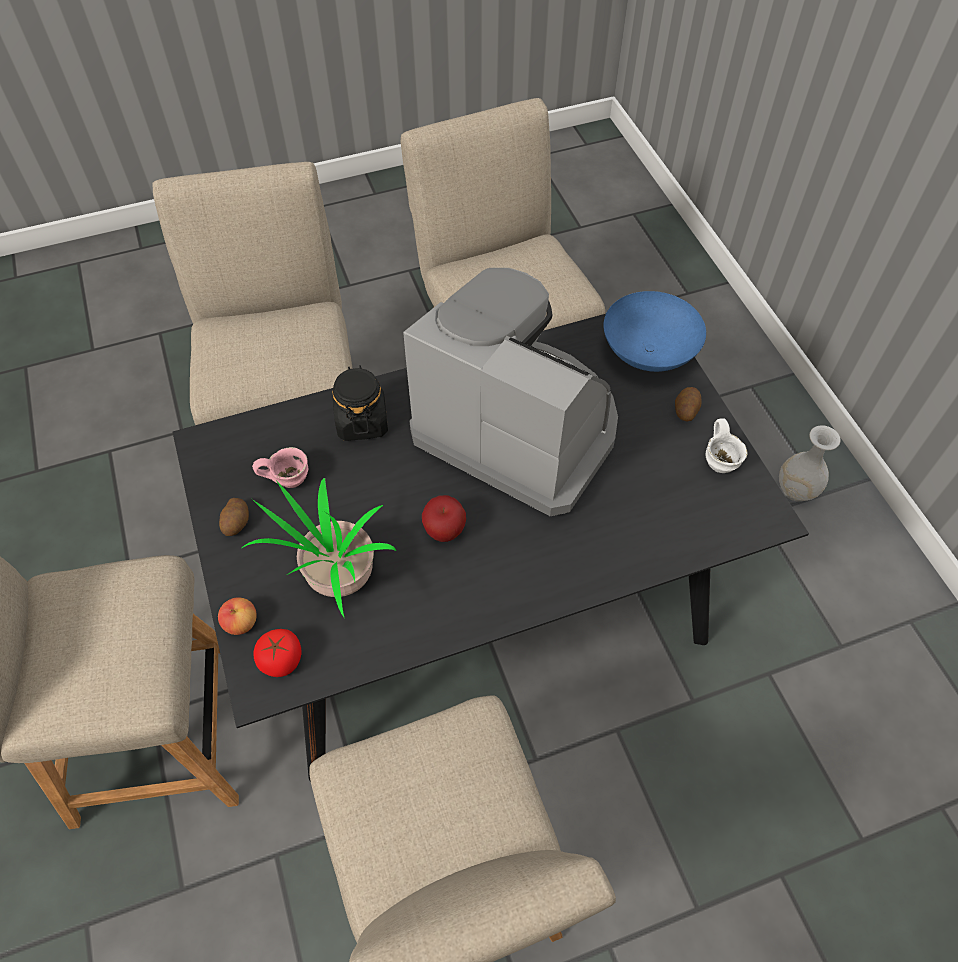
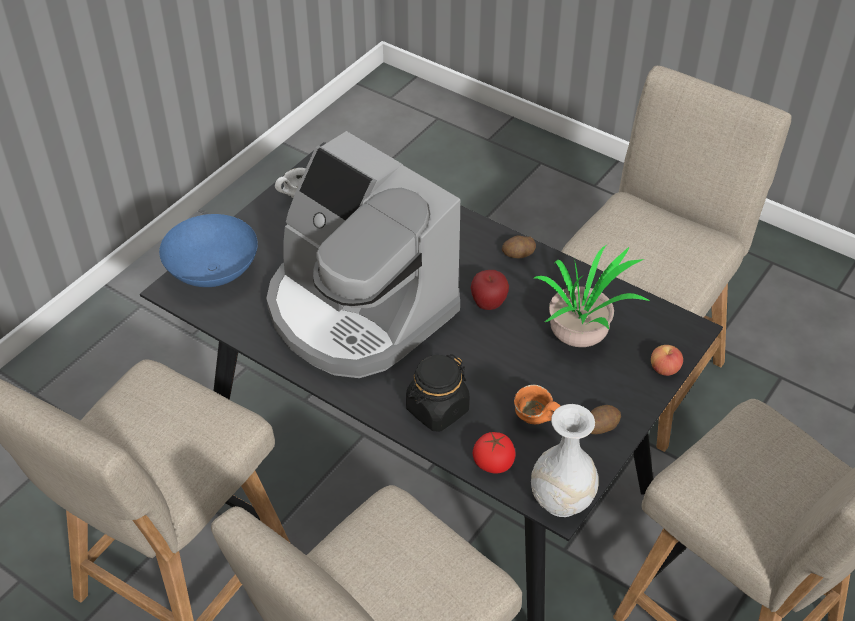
camera: 125 degrees left, 10 degrees down
pink mug [252,447,308,488] -> orange mug [514,385,560,424]
tomato [254,629,302,677] -> tomato moved to [473,432,516,474]
coffee machine [403,268,618,516] -> coffee machine turned 45 degrees counterclockwise [266,131,460,378]
potato [675,387,702,421] -> potato moved to [502,236,536,258]
white vase [779,425,840,502] -> white vase moved to [531,404,599,517]

